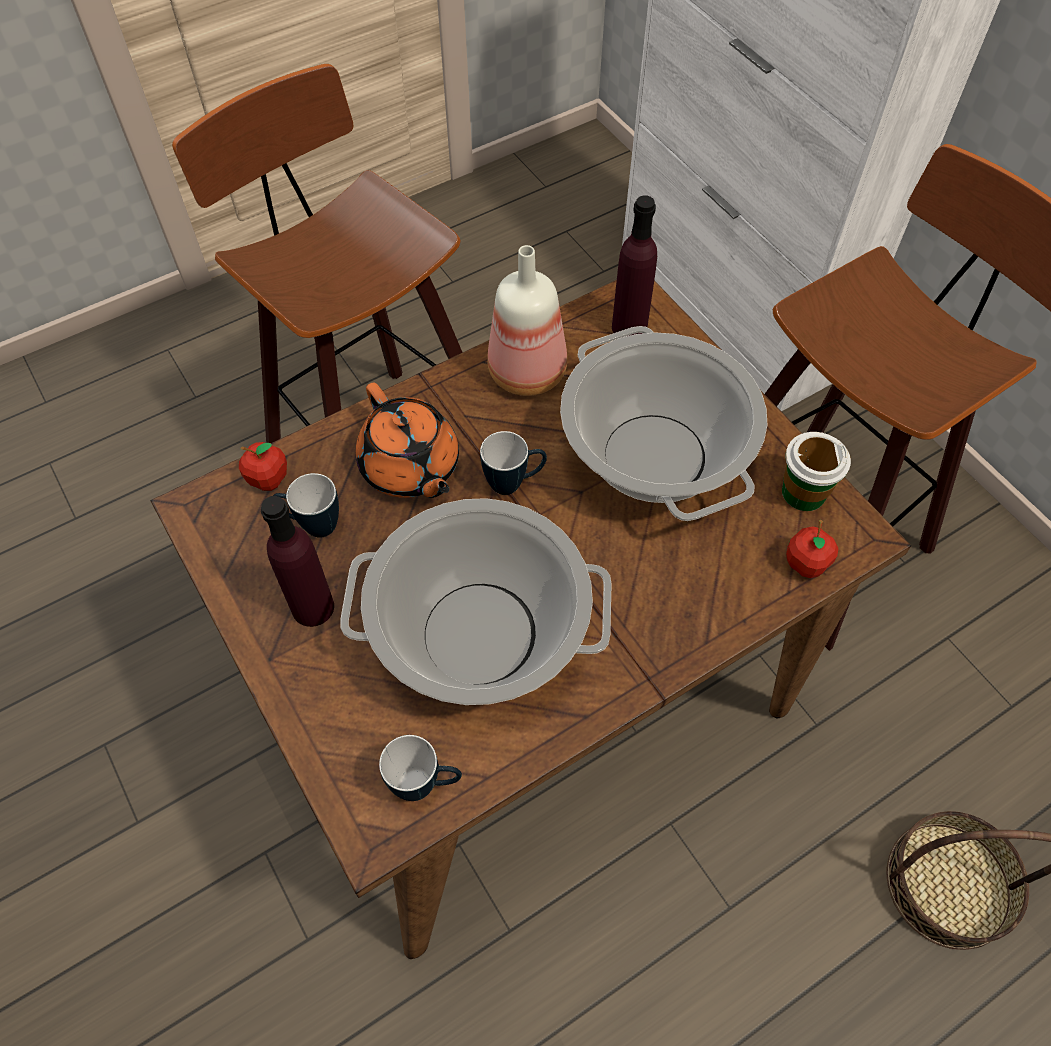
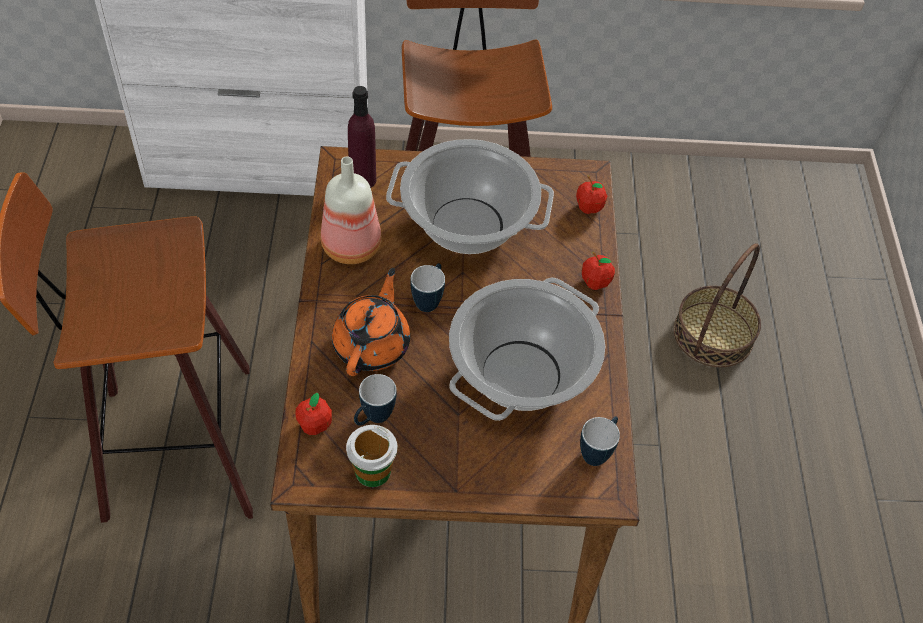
camera: 60 degrees left, 5 degrees down
purple bottle [261,496,334,627] -> none
orange teapot [356,383,459,498] -> orange teapot turned 75 degrees counterclockwise [332,268,410,376]
cup [782,432,851,511] -> cup moved to [346,425,397,487]
none -> apple [582,252,615,290]

